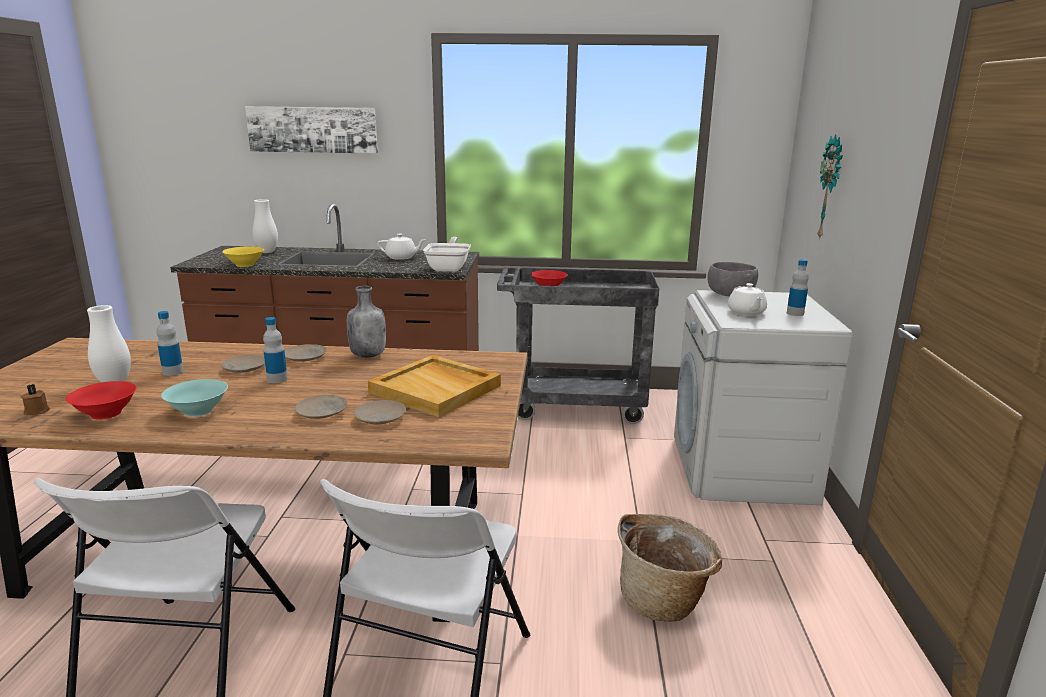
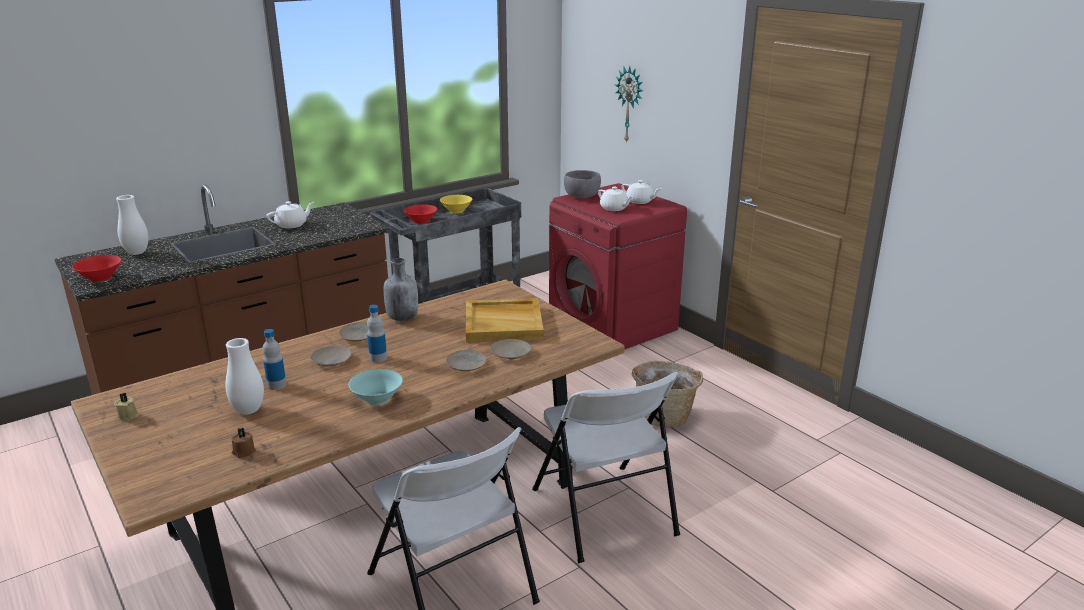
camera: 40 degrees left, 5 degrees up
red bowl [66,381,137,420] -> red bowl moved to [72,255,122,282]
yellow bowl [222,246,264,267] -> yellow bowl moved to [440,195,472,213]
picture [245,106,378,154] -> none
frying pan [423,237,471,272] -> none
white washing machine [674,290,853,505] -> red washing machine [549,183,687,350]
bottle [787,259,809,316] -> white teapot [622,180,661,204]
none -> beige candle [114,393,138,421]

